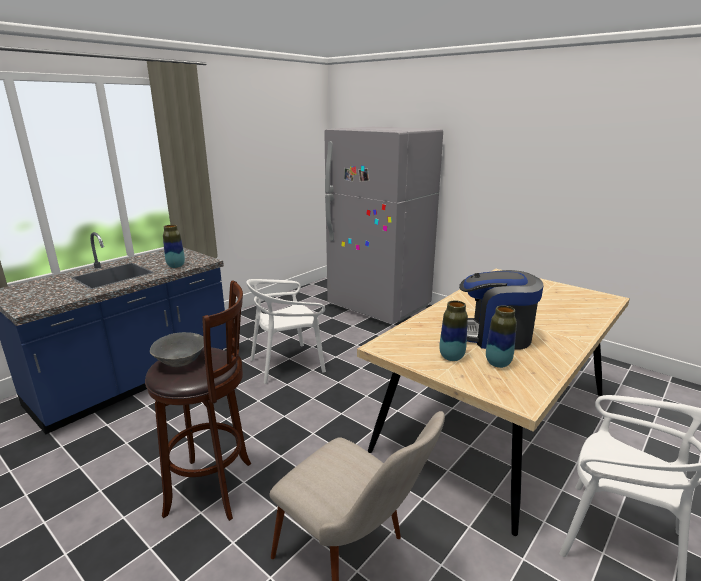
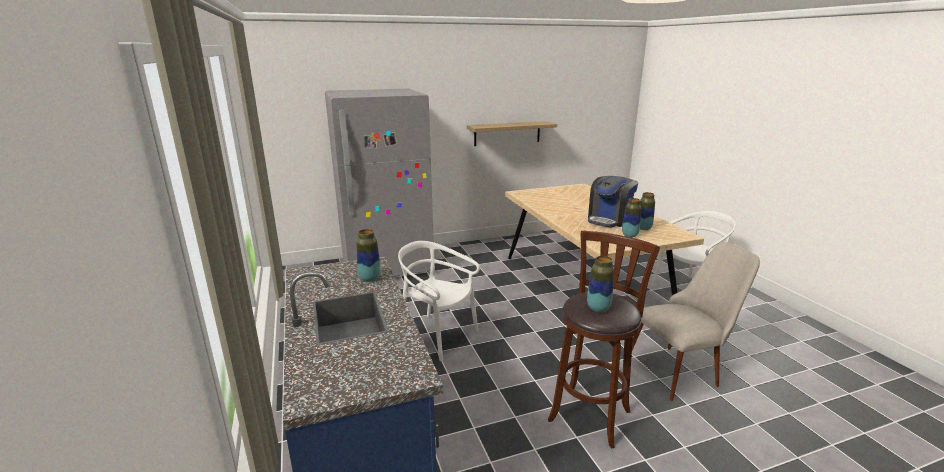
camera: 60 degrees left, 0 degrees up
grey bowl [150,332,204,367] -> vase [587,256,614,312]
white chair [246,279,326,384] -> white chair turned 120 degrees clockwise [398,241,480,361]
none -> shelf [467,121,557,146]

